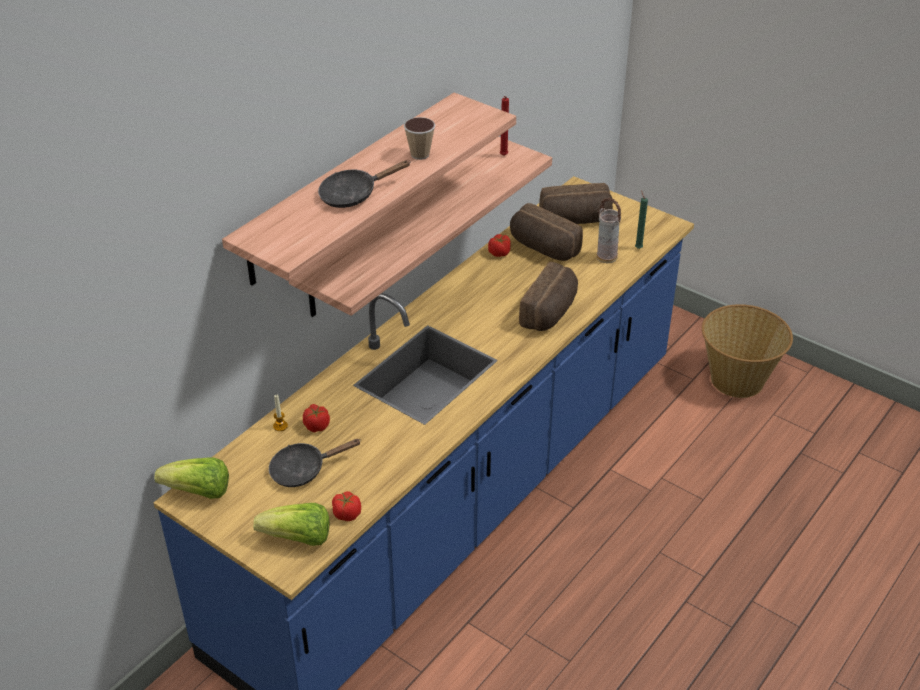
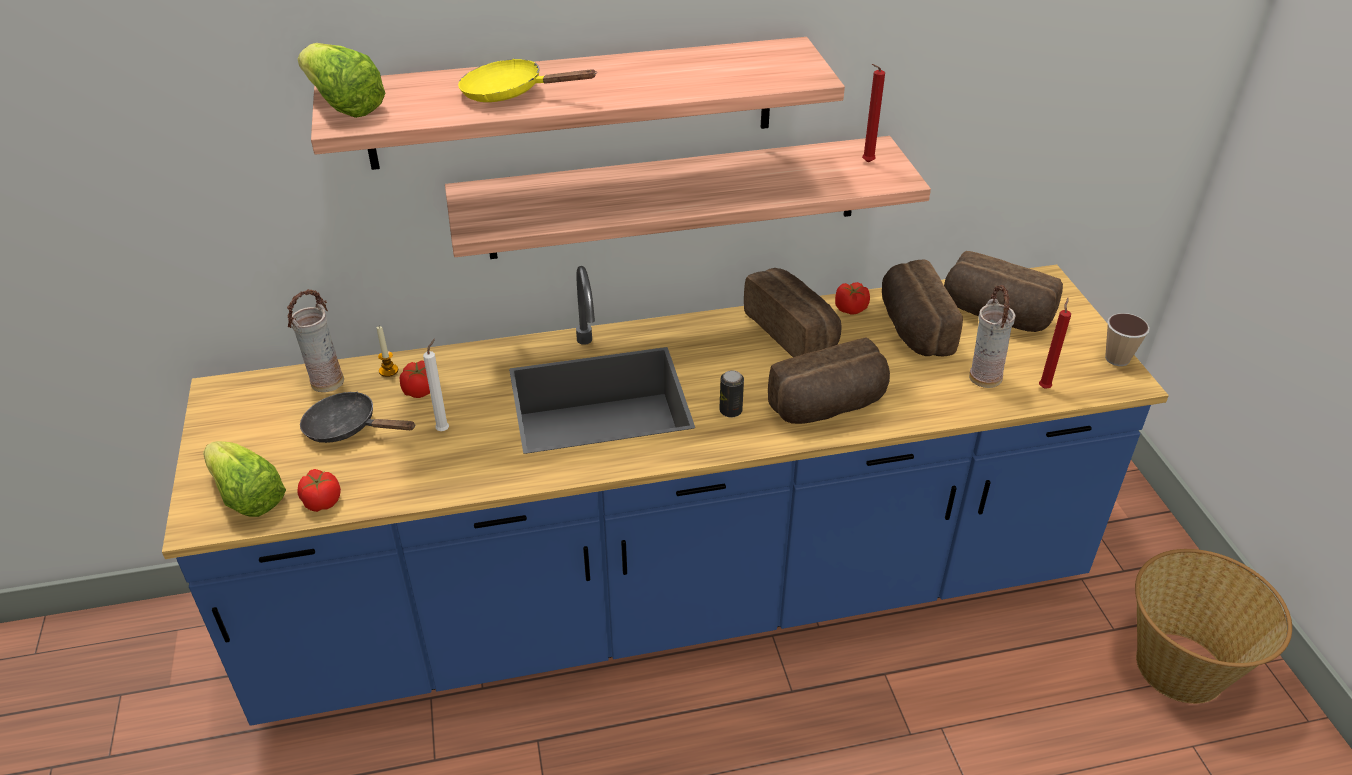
camera: 40 degrees right, 0 degrees up
lettuce [154,457,229,499] -> lettuce moved to [298,43,386,118]
black frying pan [318,160,411,208] -> yellow frying pan [458,59,596,102]
cup [404,117,435,160] -> cup moved to [1105,313,1150,366]
green candle [635,190,648,249] -> red candle [1039,298,1071,389]
none -> vase [287,289,344,392]
none -> white candle [423,339,449,431]
none -> can [719,370,744,417]
none -> bread [744,268,842,357]

